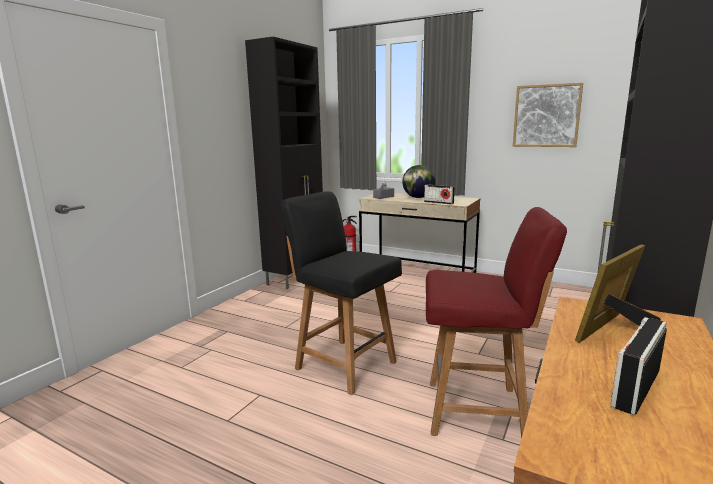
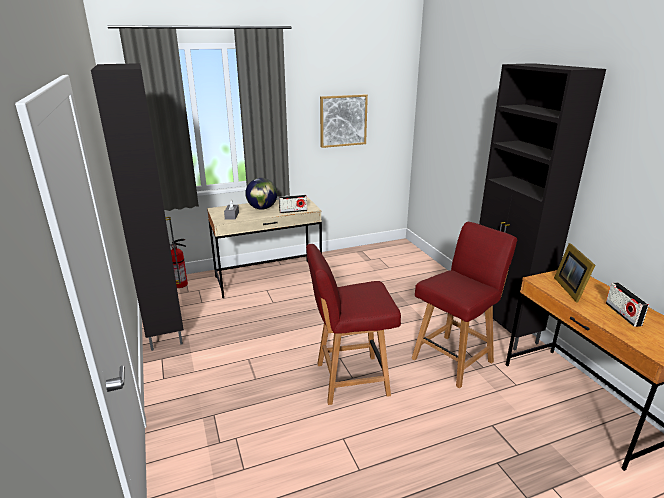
camera: 50 degrees left, 10 degrees up
black chair [280,191,402,395] -> red chair [306,244,401,405]

